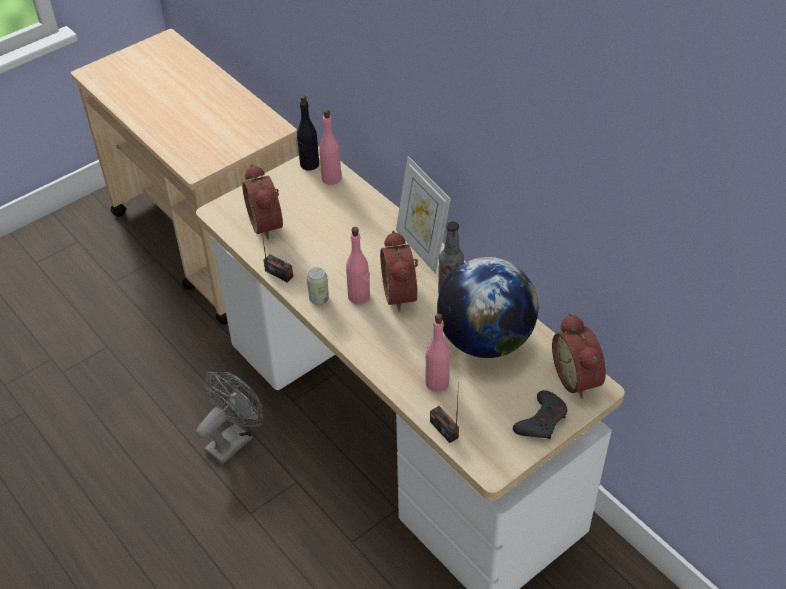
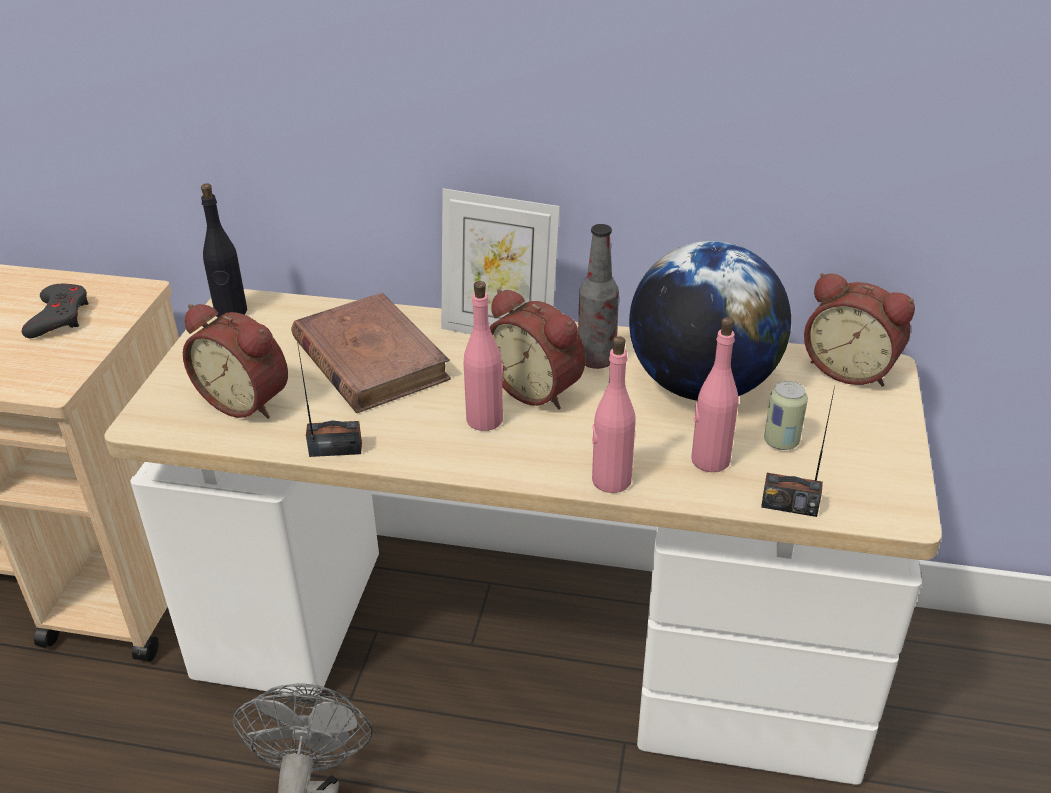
camera: 40 degrees left, 10 degrees down
can [307,267,329,305] -> can moved to [764,381,808,450]
pink bottle [319,110,341,185] -> pink bottle moved to [592,336,636,493]
grey game controller [513,390,568,439] -> grey game controller moved to [22,284,88,338]
none -> brown book [292,293,451,413]

